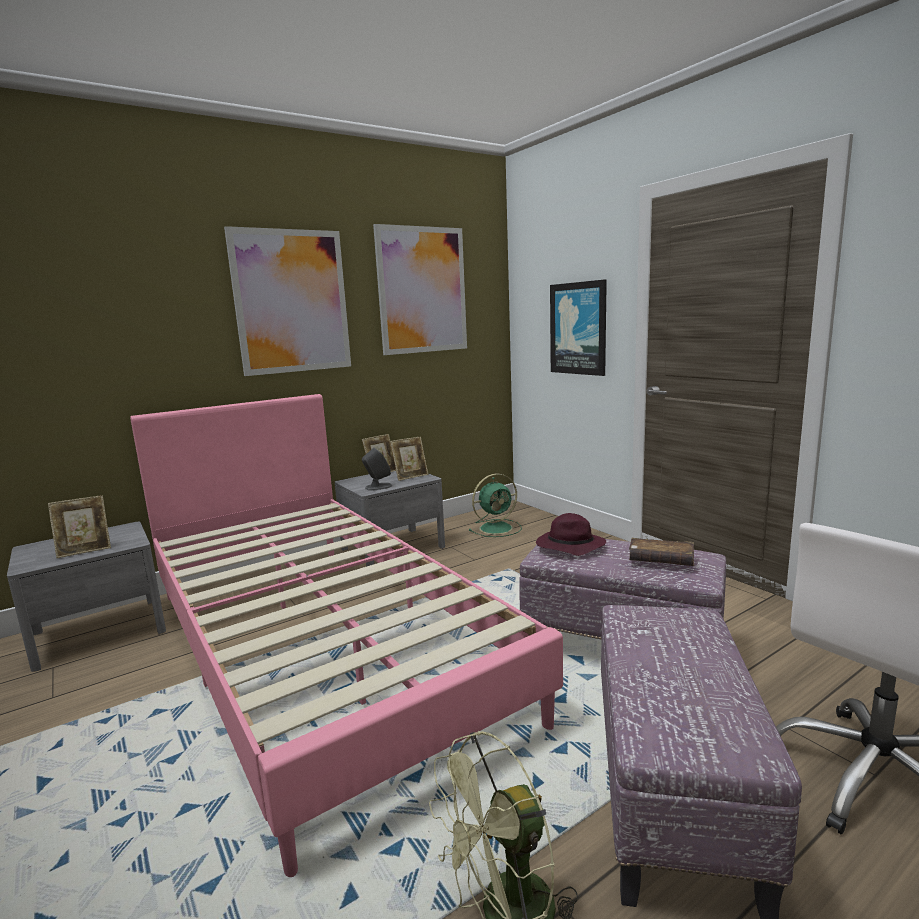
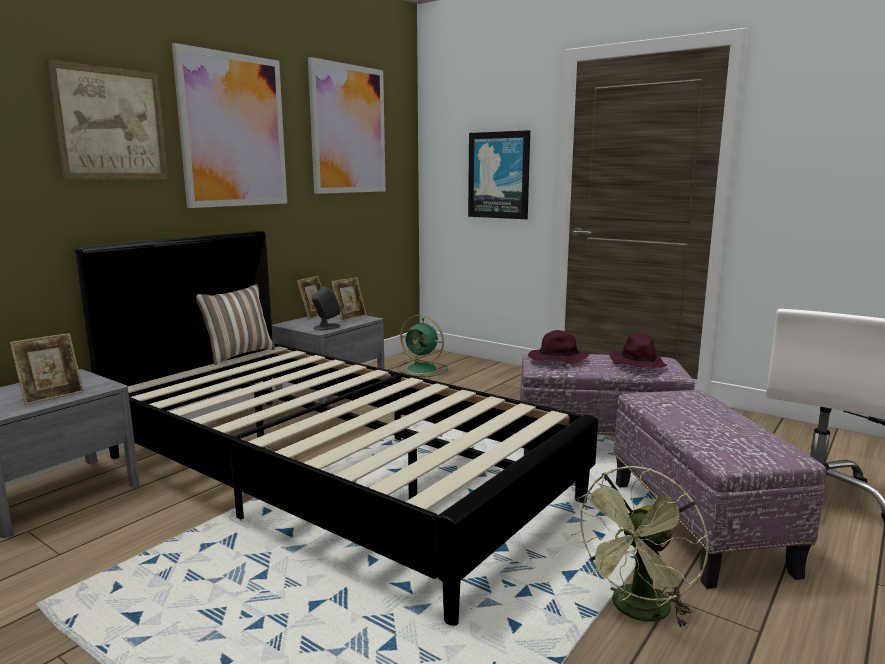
camera: 20 degrees left, 0 degrees up
pink bed [130,394,563,877] -> black bed [75,231,598,626]
green fan [469,474,522,537] -> green fan turned 75 degrees clockwise [397,315,448,377]
brown book [629,538,694,566] -> purple hat [610,333,667,368]
none -> picture [46,59,168,180]
none -> pillow [196,284,276,365]

